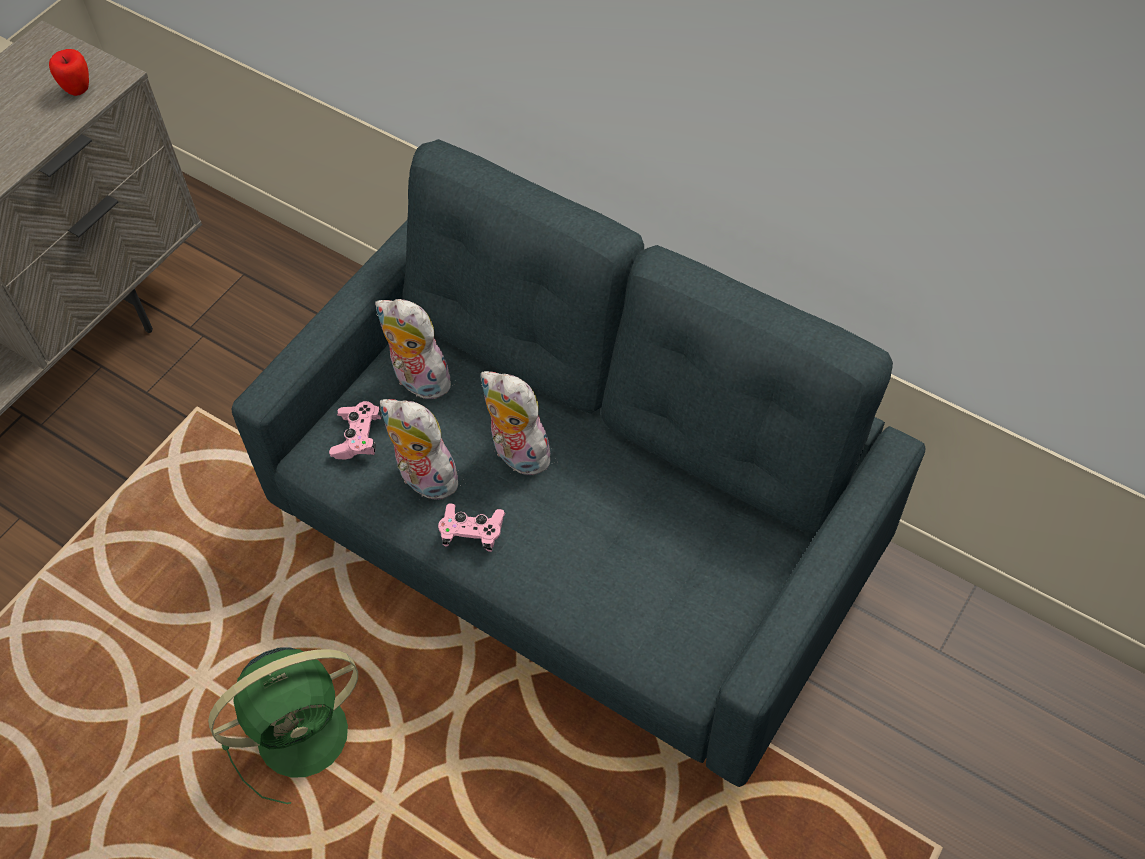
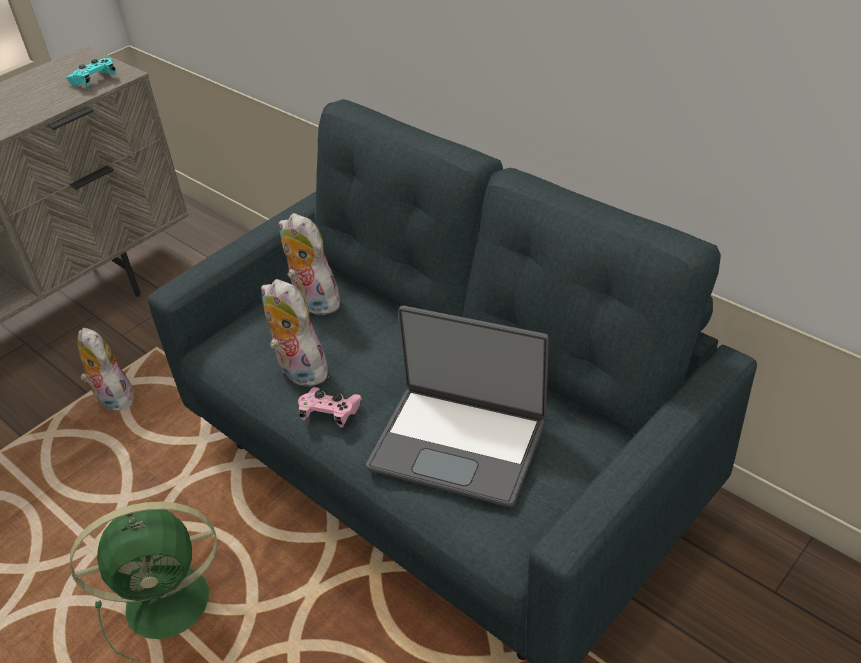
camera: 10 degrees right, 15 degrees down
apple [49,49,89,96] -> turquoise game controller [66,58,116,87]
pink game controller [329,401,382,459] -> none
plush toy [481,371,557,476] -> plush toy moved to [77,328,137,411]
none -> laptop [366,306,549,507]

